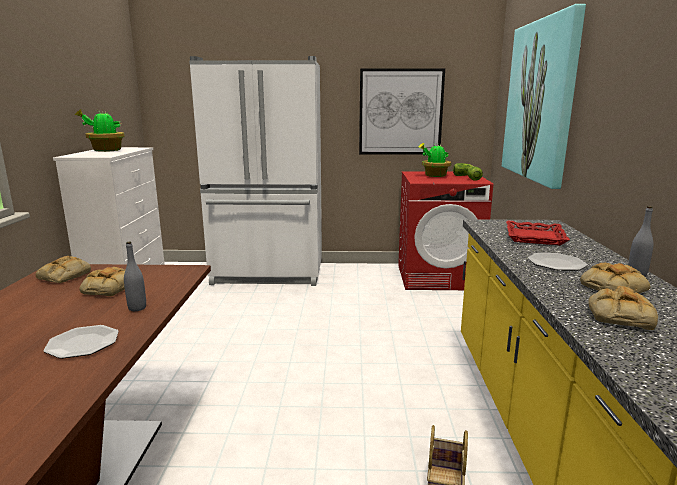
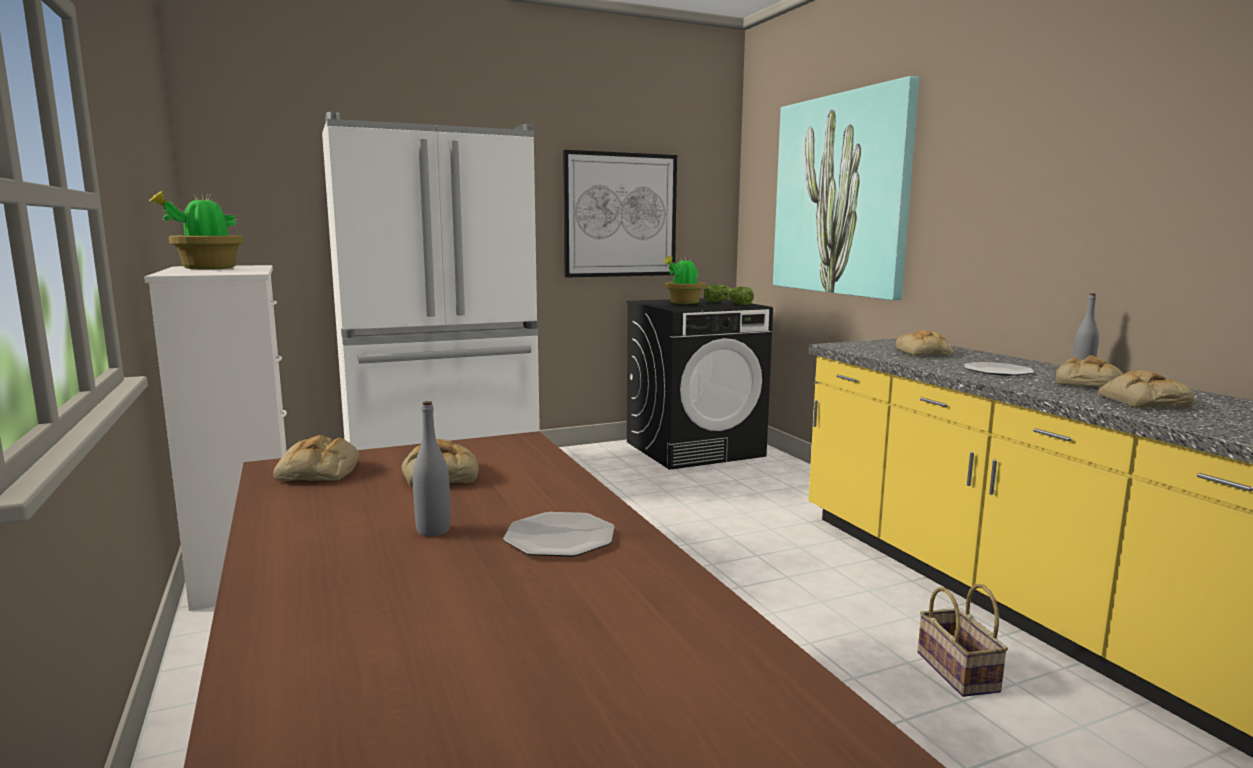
camera: 25 degrees left, 5 degrees down
grey bottle [124,241,146,311] -> grey bottle moved to [413,401,450,537]
red washing machine [398,171,493,290] -> black washing machine [626,298,773,470]
red tray [506,221,570,245] -> bread [895,330,954,356]

